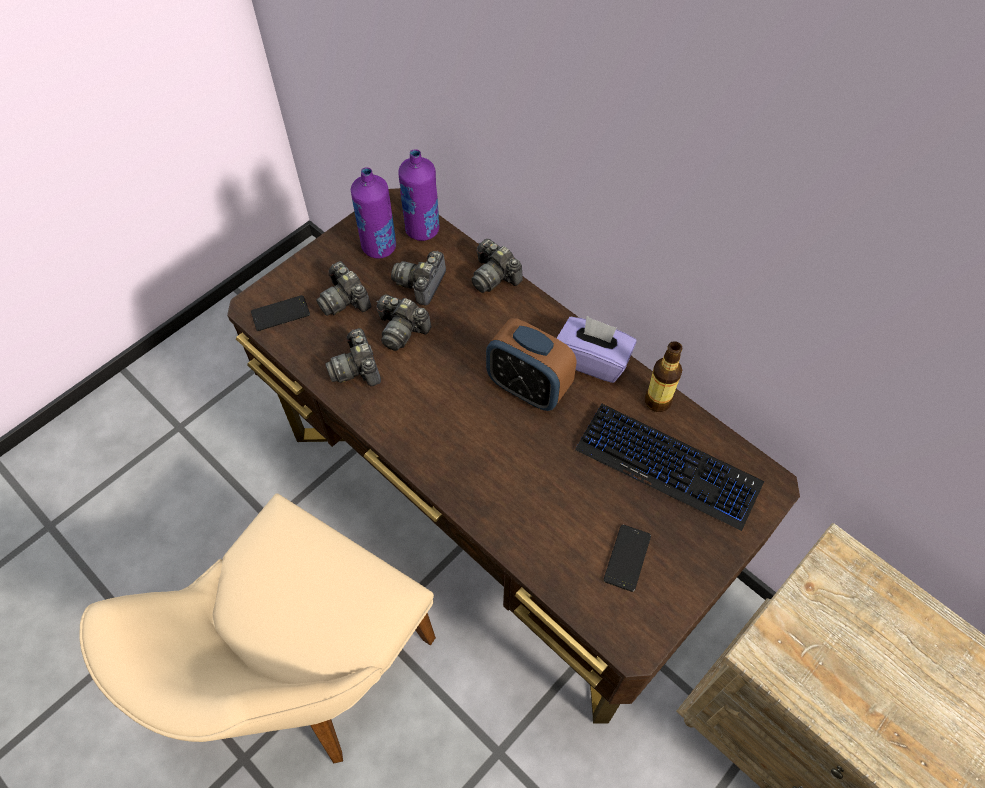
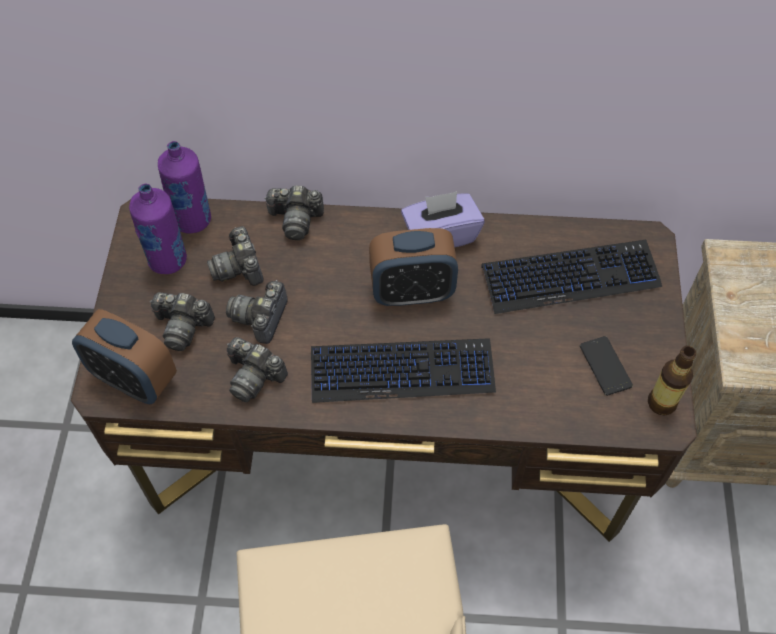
camera: 40 degrees left, 0 degrees up
phone [251,295,310,331] -> alarm clock [72,309,177,404]
camera [376,294,431,351] -> camera turned 120 degrees clockwise [226,280,288,344]
bottle [645,341,682,412] -> bottle moved to [648,346,696,416]
none -> keyboard [311,338,496,403]

